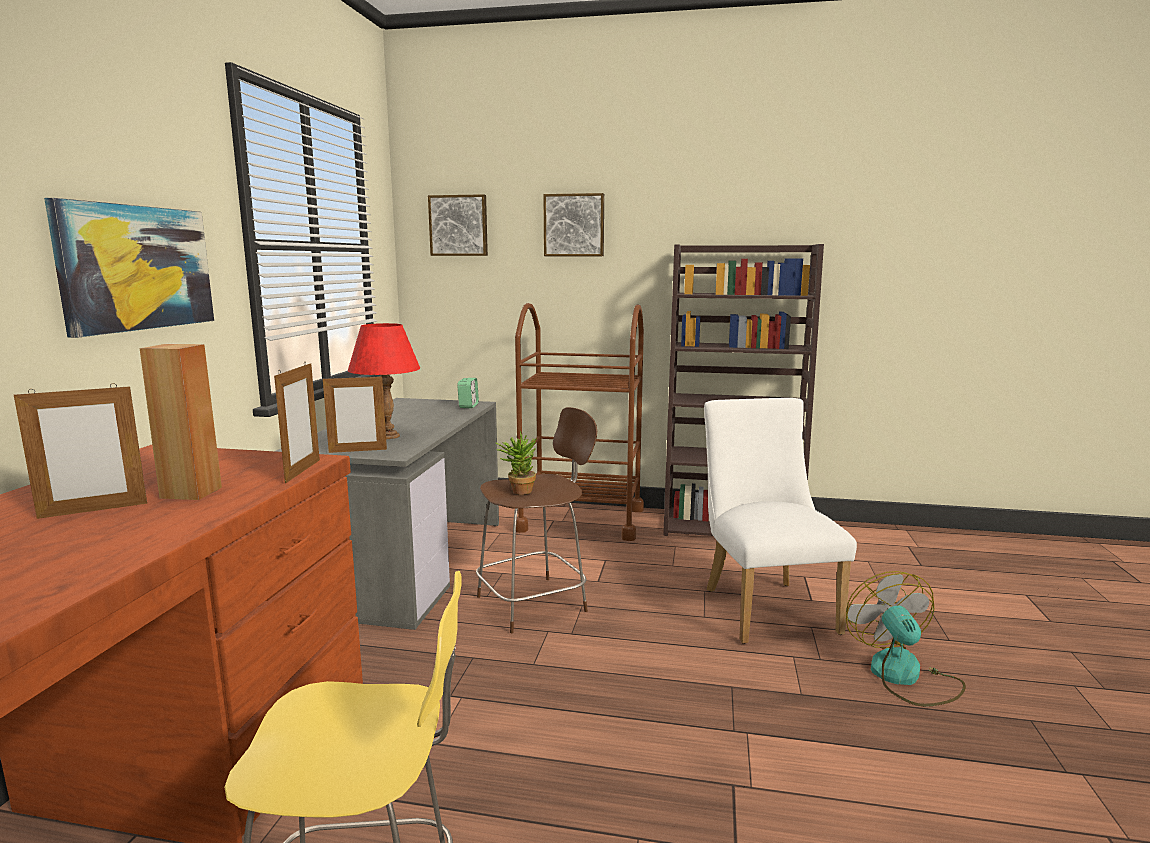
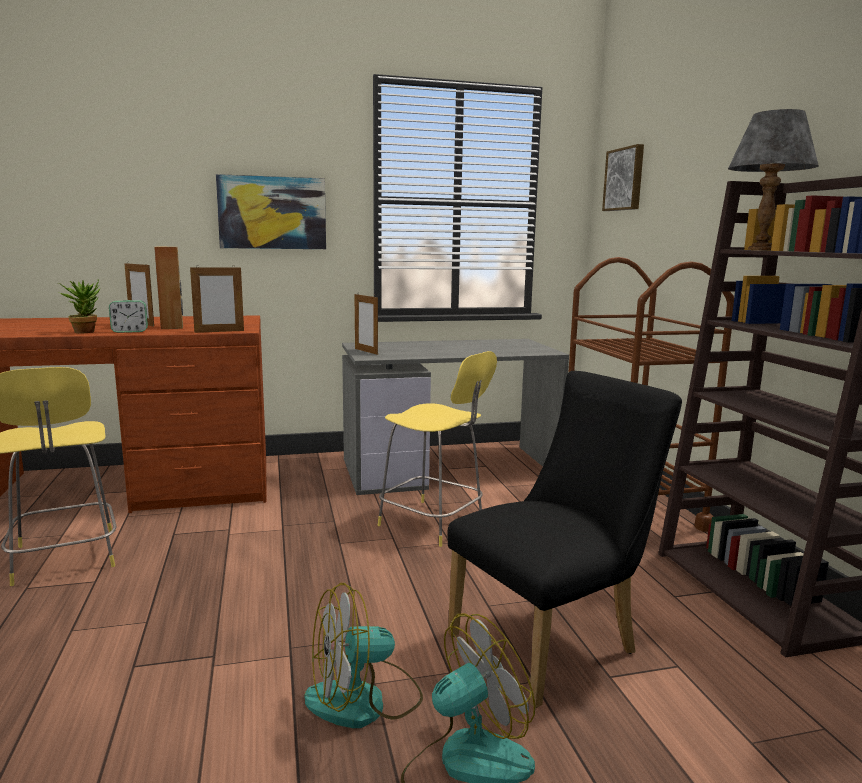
camera: 65 degrees right, 0 degrees up
red table lamp [348,323,420,439] -> none
alarm clock [457,378,479,408] -> alarm clock moved to [109,300,148,333]
brown stool [476,407,597,633] -> yellow stool [378,351,497,547]
potted plant [495,431,537,495] -> potted plant moved to [58,279,100,334]
picture [543,193,604,256] -> none
white chair [704,398,857,644] -> black chair [448,371,682,708]
none -> fan [304,583,423,728]
none -> grey table lamp [728,109,819,250]

